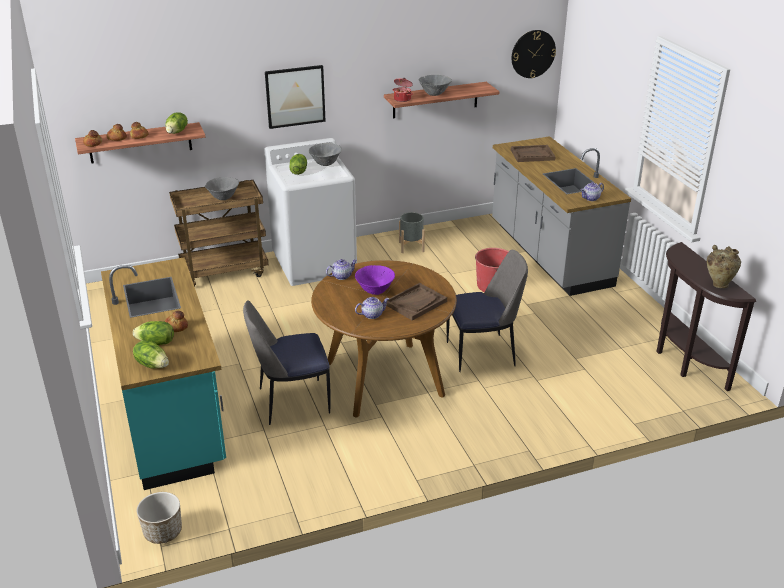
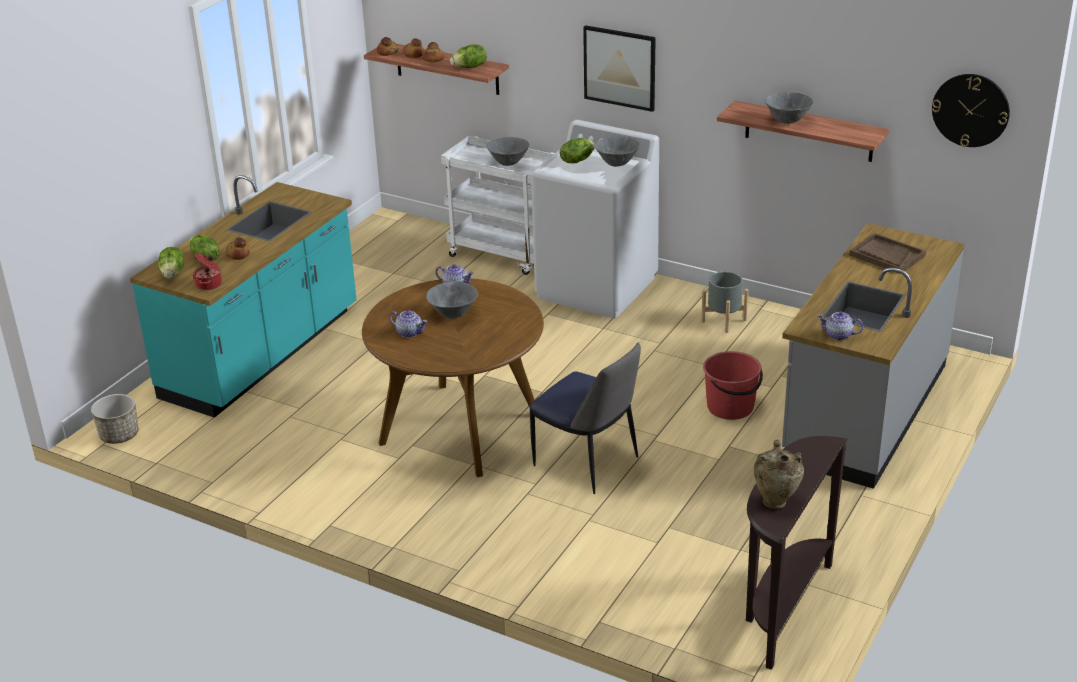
camera: 50 degrees right, 0 degrees up
brown cart [169,180,268,287] -> white cart [441,136,554,275]
chair [243,300,330,425] -> none
purple bowl [355,265,395,295] -> grey bowl [426,282,478,319]
brown tray [386,283,447,321] -> none
cooking pot [393,78,413,102] -> cooking pot moved to [193,253,222,290]

